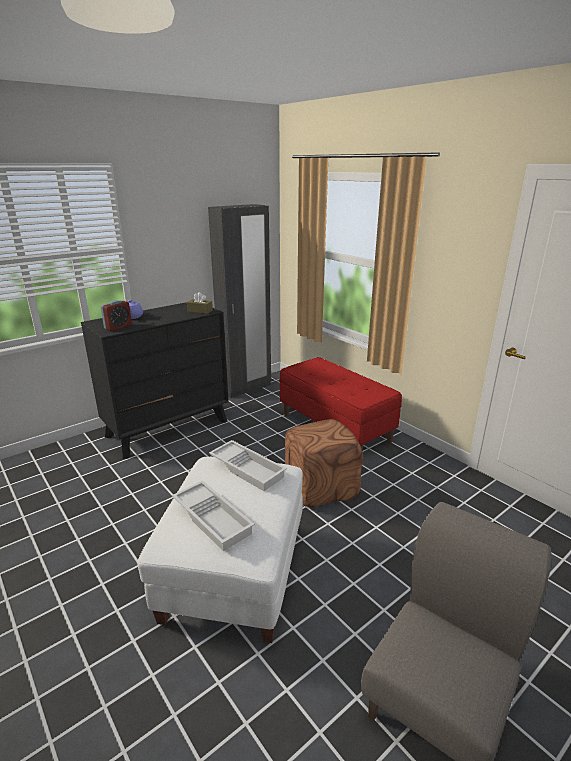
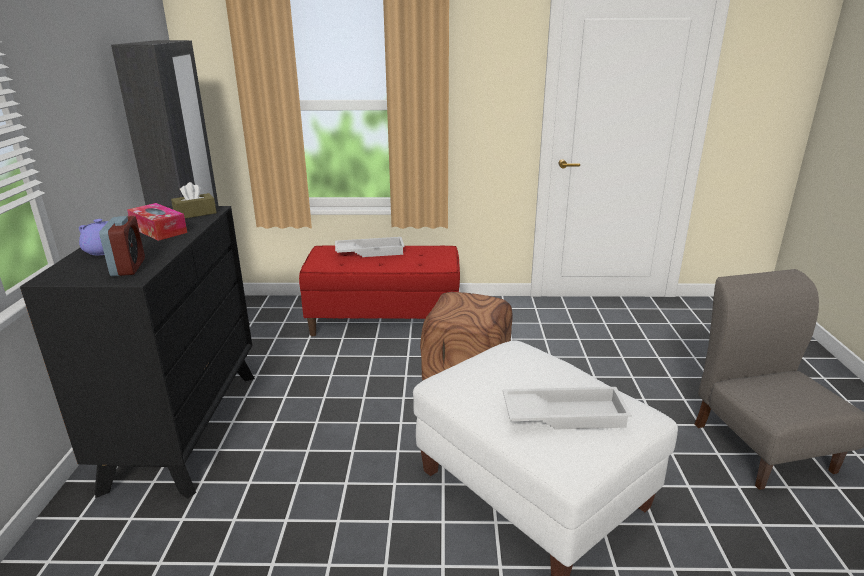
camera: 50 degrees left, 0 degrees up
white tray [209,440,287,491] -> white tray moved to [335,237,405,257]
none -> tissue box [127,203,187,241]

